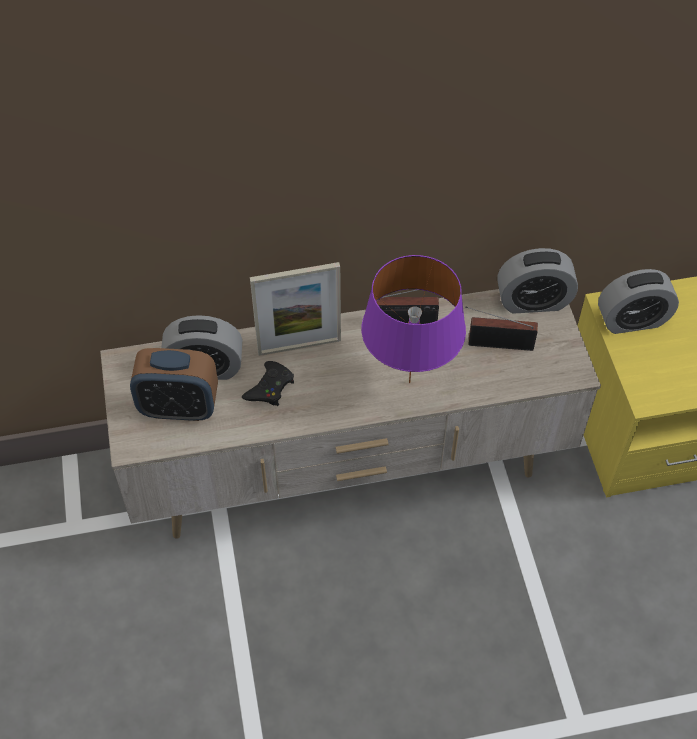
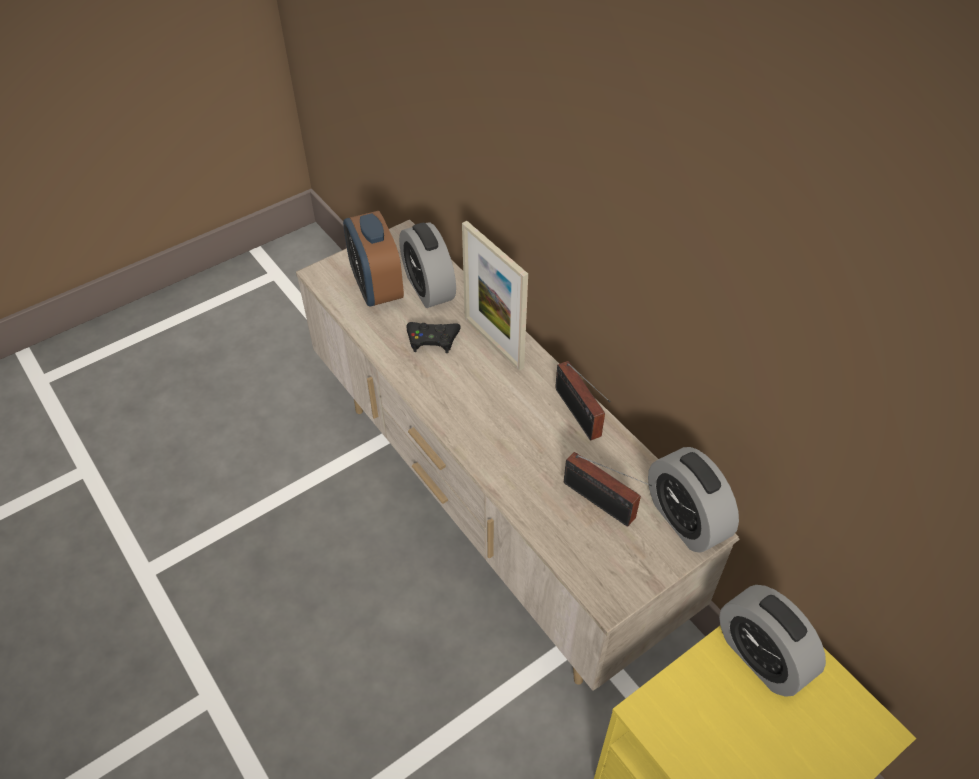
camera: 65 degrees right, 5 degrees down
purple table lamp [361,255,466,383] -> none
radio [465,307,538,351] -> radio turned 150 degrees clockwise [564,452,652,527]

